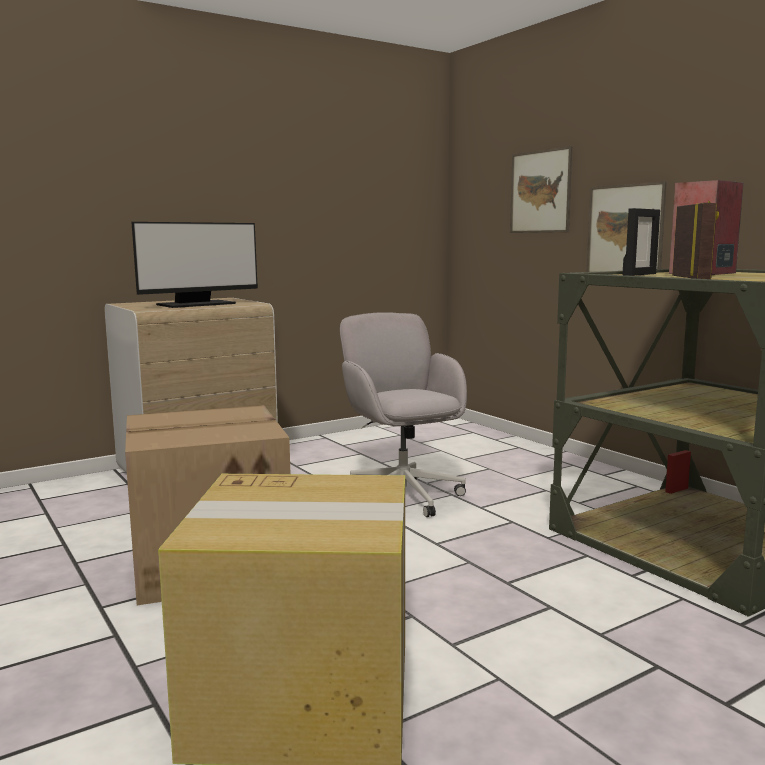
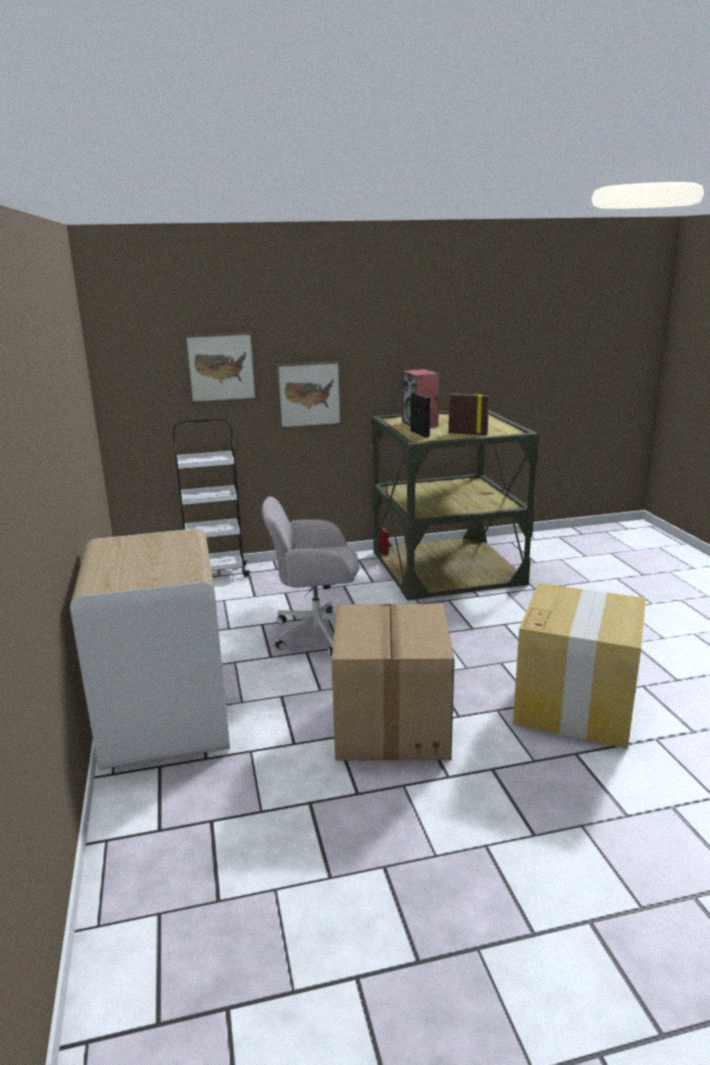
camera: 70 degrees left, 10 degrees up
monitor [131,222,258,308] -> none
none -> white cart [173,418,251,577]

